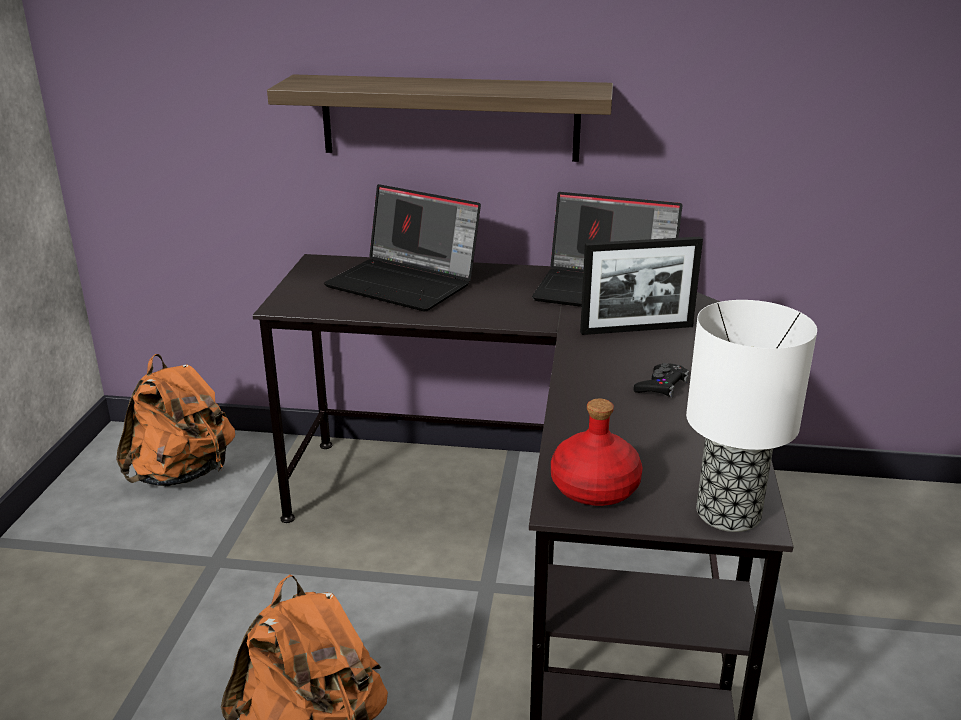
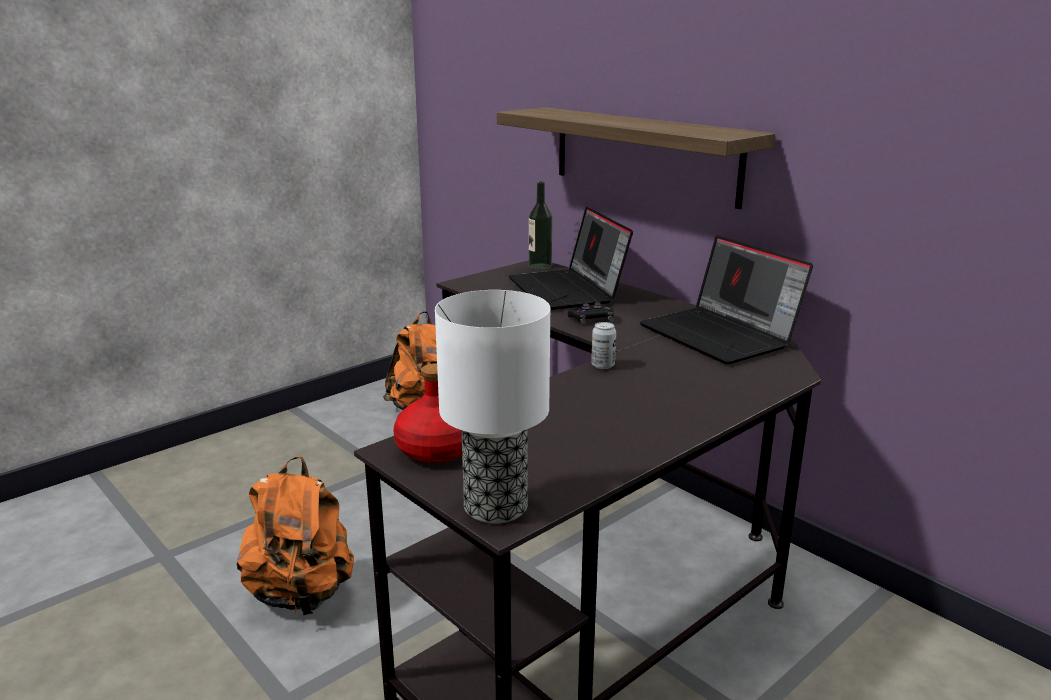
camera: 40 degrees right, 5 degrees down
picture frame [580,237,703,335] -> none
black game controller [633,363,690,398] -> black game controller moved to [568,302,614,324]
none -> bottle [529,182,552,270]
none -> can [591,322,616,369]

